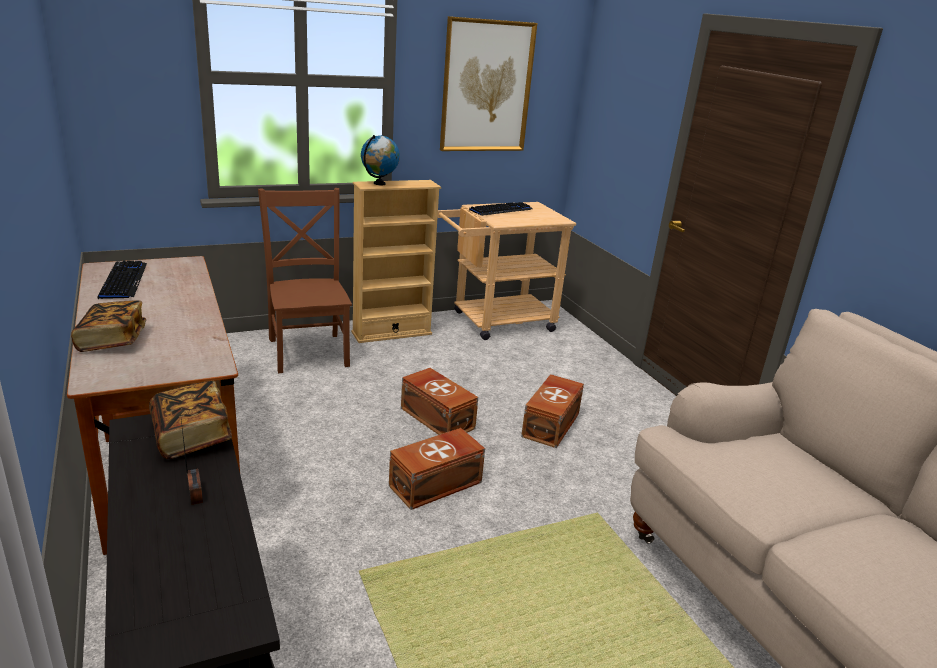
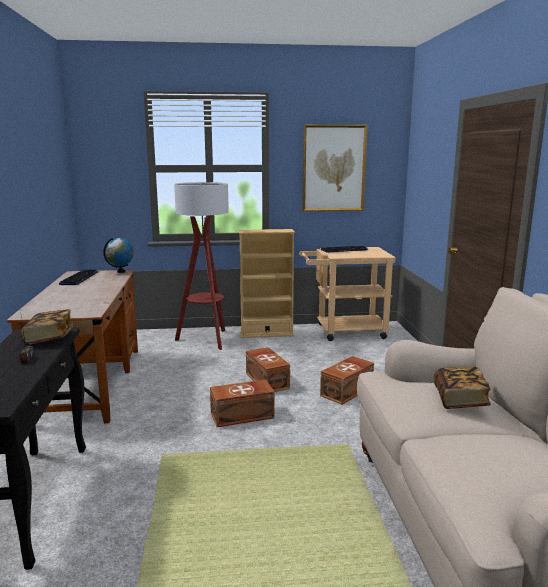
camera: 20 degrees right, 10 degrees down
book [71,300,146,352] -> book moved to [434,367,491,409]
brown chair [258,188,352,373] -> floor lamp [174,182,229,350]
globe [361,135,400,186] -> globe moved to [103,238,134,273]

